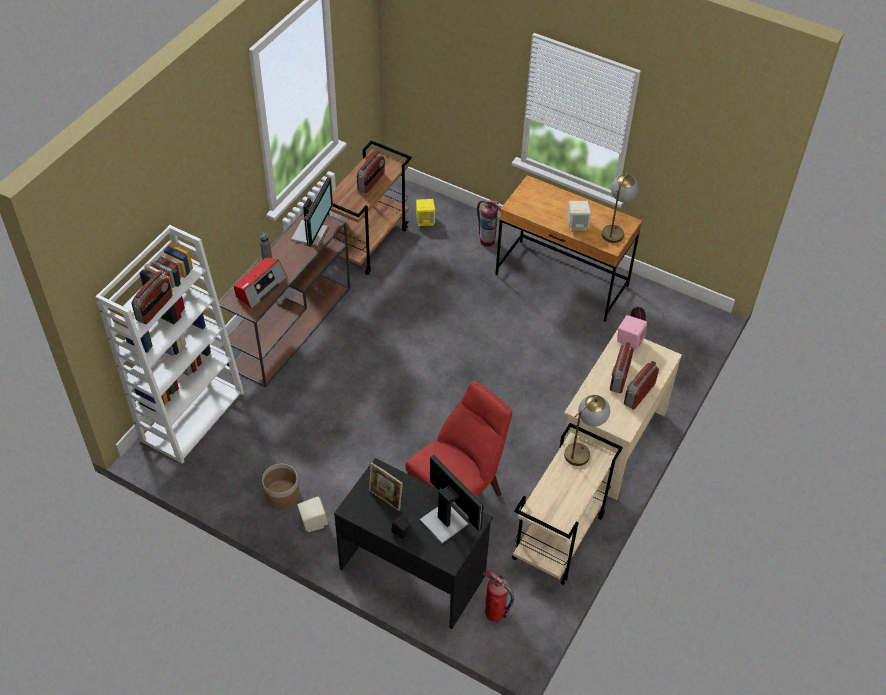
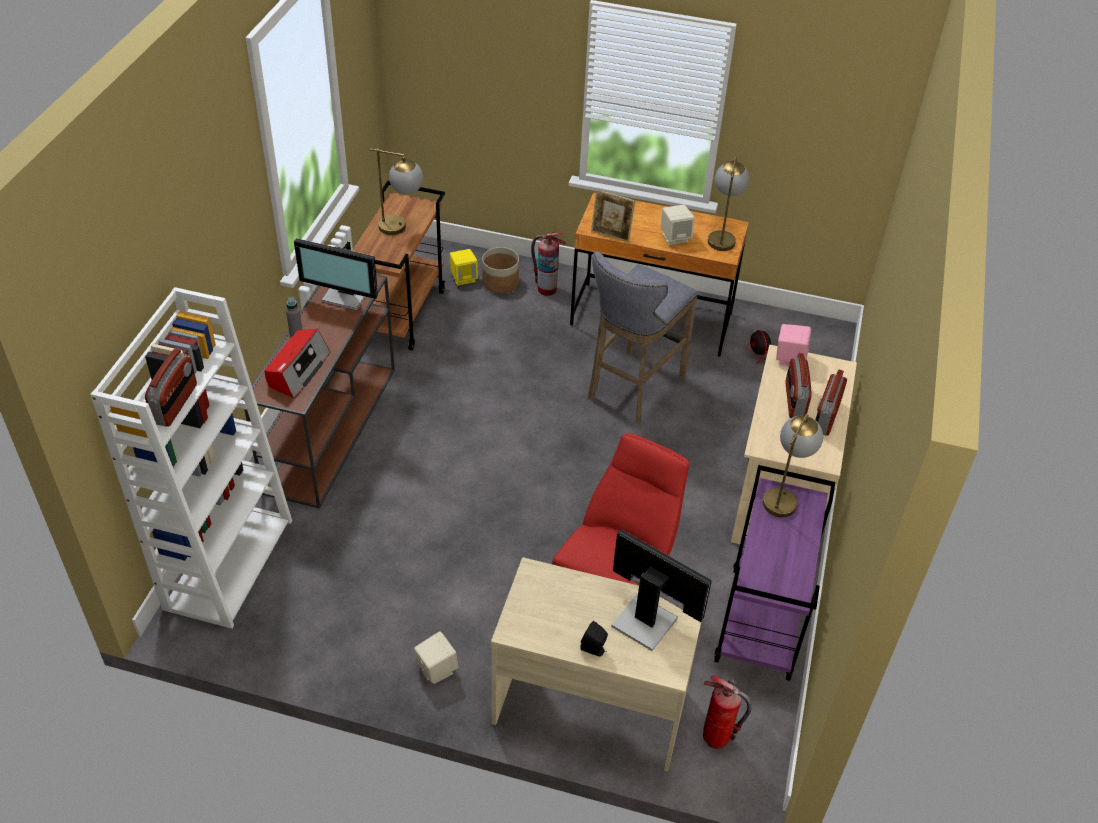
camera: 15 degrees left, 5 degrees down
planter [262,464,300,509] -> planter moved to [482,247,519,294]
monitor [291,177,333,247] -> monitor turned 105 degrees clockwise [294,238,378,310]
black desk [334,458,493,629] -> beige desk [491,557,702,772]
radio [357,150,385,193] -> table lamp [370,149,423,235]
picture frame [369,462,403,511] -> picture frame moved to [591,190,635,242]
beige cart [512,423,623,585] -> purple cart [714,465,835,681]
none -> grey stool [588,251,698,423]

